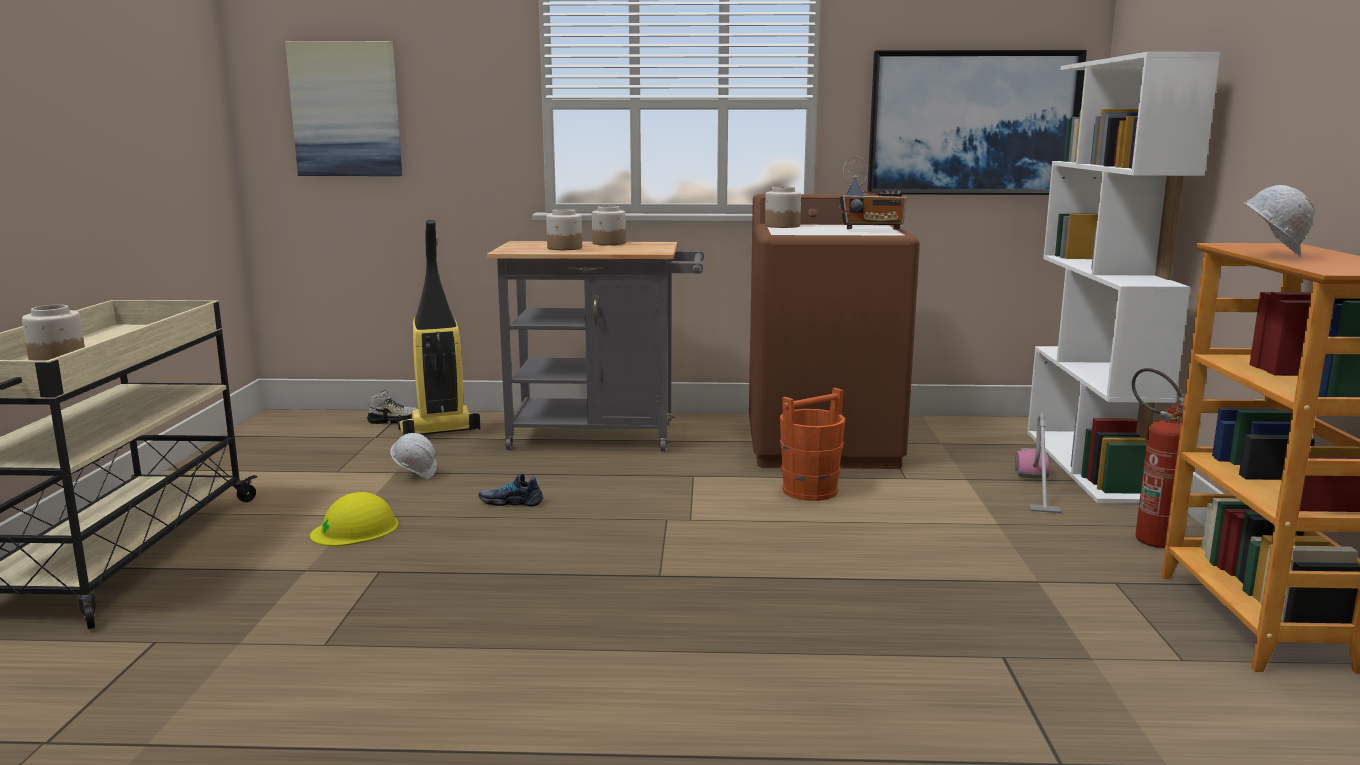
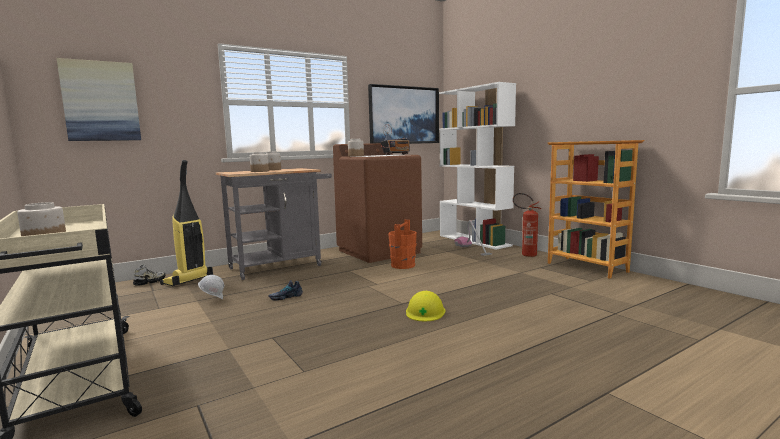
camera: 35 degrees left, 5 degrees down
yellow hard hat [310,492,399,546] -> yellow hard hat moved to [406,291,445,321]
white hard hat [1243,185,1315,257] -> none

